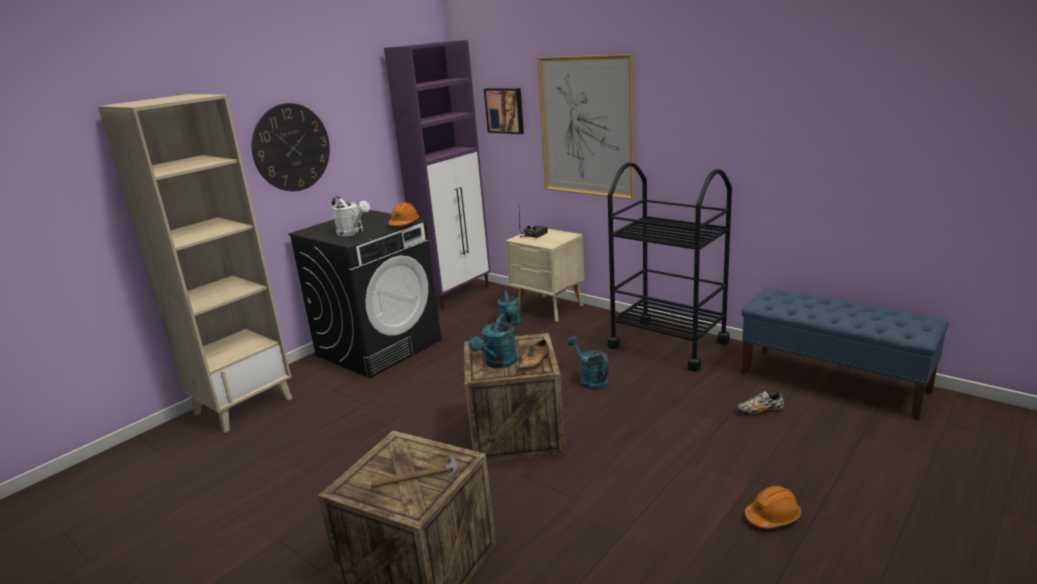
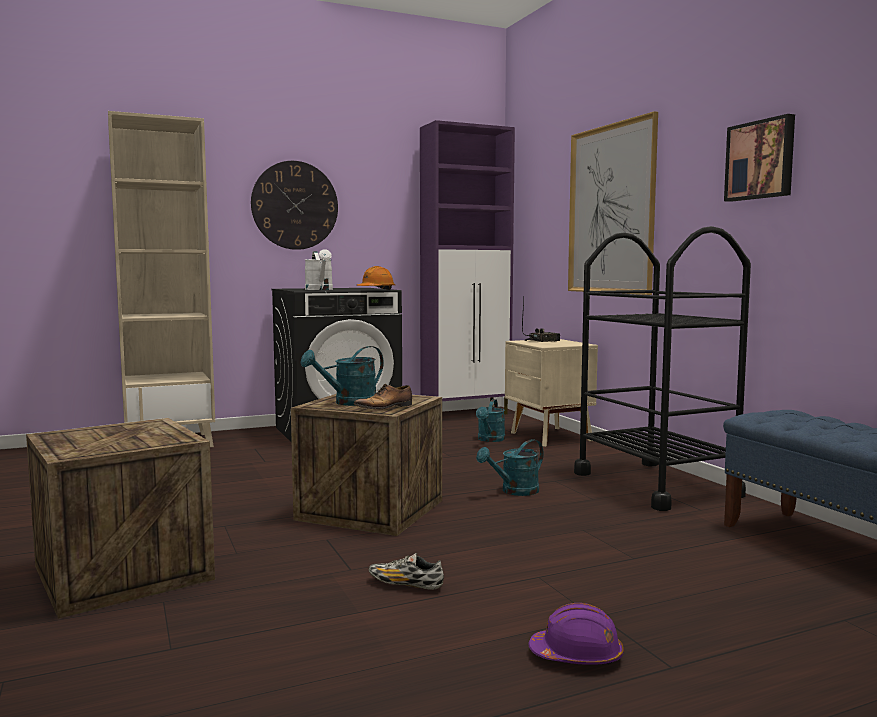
camera: 25 degrees right, 15 degrees down
hammer [371,455,459,488] -> none
picture [484,88,524,134] -> picture moved to [724,114,795,202]
turquoise watering can [567,336,609,390] -> turquoise watering can turned 120 degrees counterclockwise [476,439,543,496]
shoe [737,391,784,413] -> shoe moved to [369,553,444,590]
orange hard hat [745,486,801,528] -> purple hard hat [529,603,624,665]

